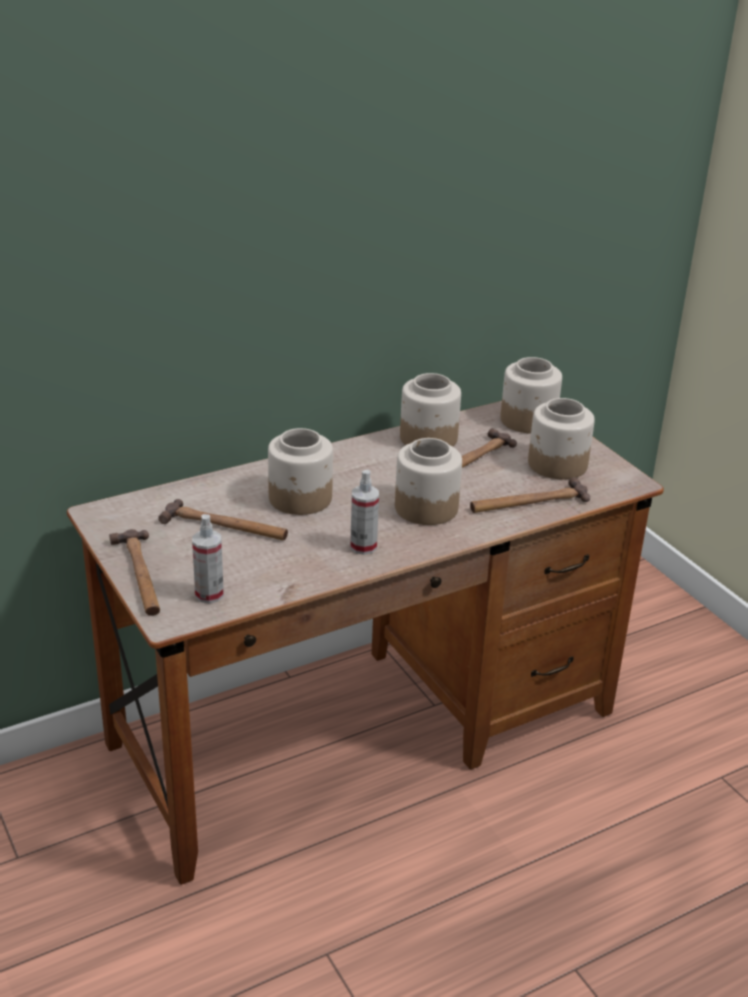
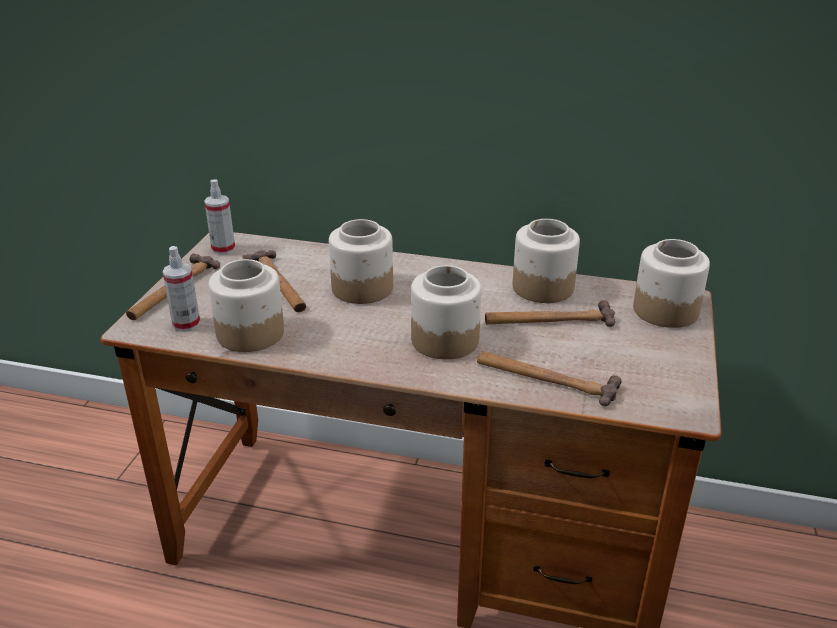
camera: 45 degrees right, 0 degrees up
spray bottle [350,470,379,555] -> spray bottle moved to [204,179,235,255]
jar [528,398,595,479] -> jar moved to [208,259,284,352]

